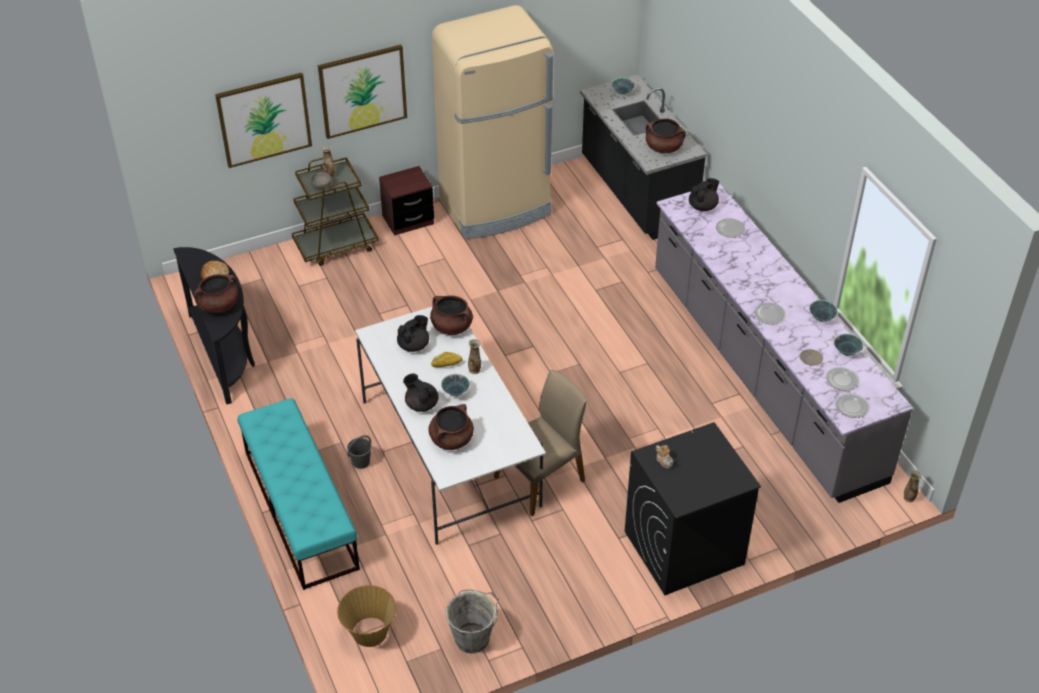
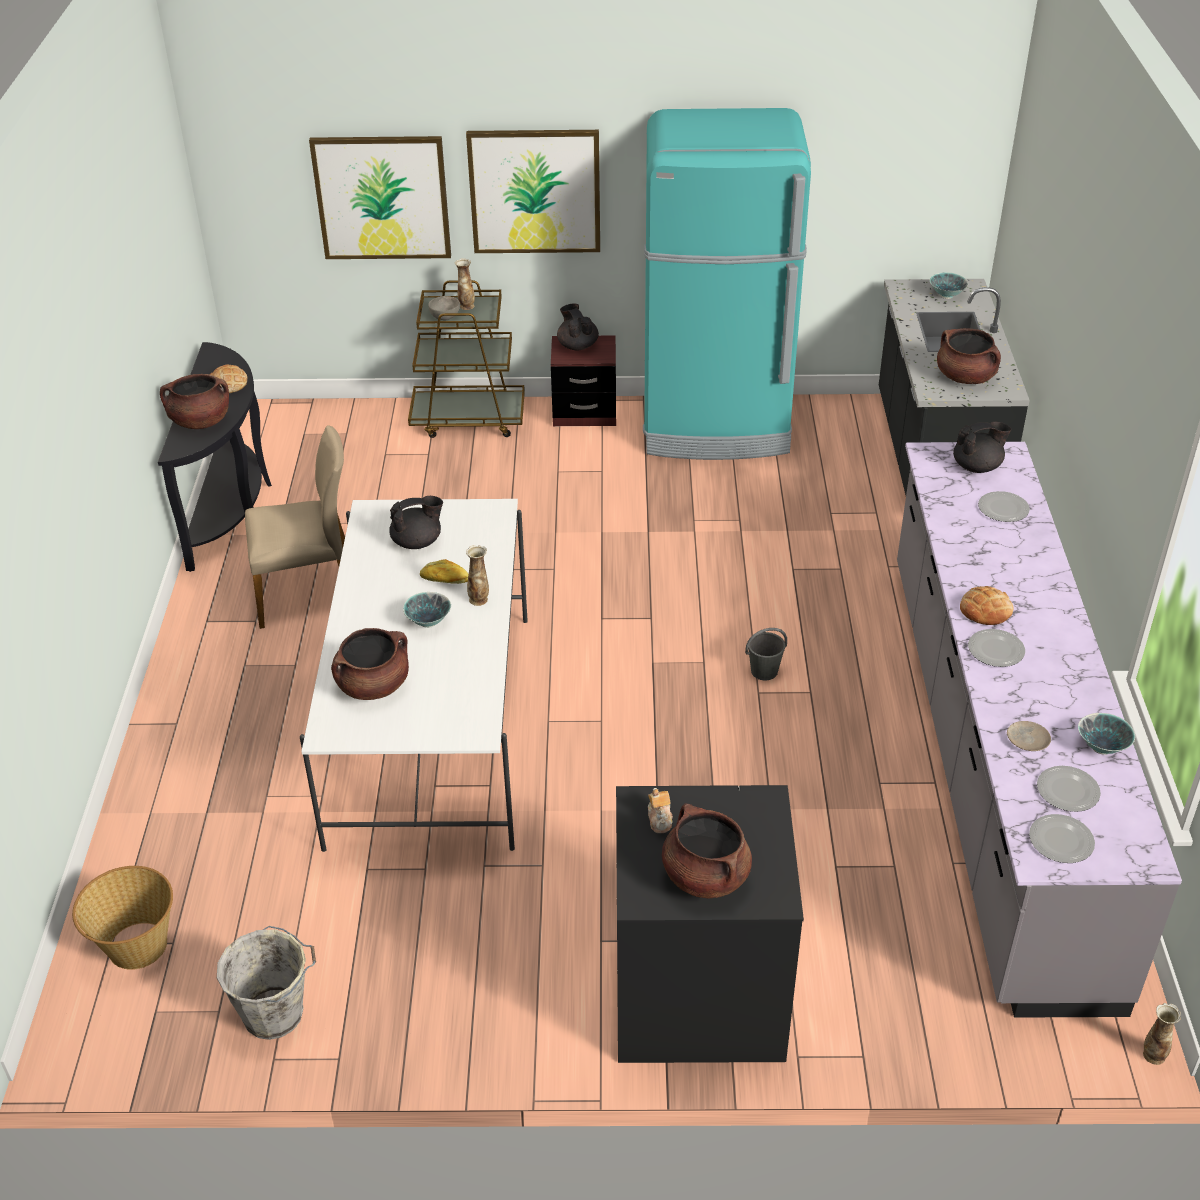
camera: 25 degrees right, 5 degrees down
turquoise bench [237,398,360,590] -> none
grey bucket [347,435,372,469] -> grey bucket moved to [745,628,787,680]
black teapot [403,373,439,412] -> black teapot moved to [557,303,599,350]
brown cooking pot [430,295,473,335] -> brown cooking pot moved to [662,803,752,898]
beige fridge [432,5,553,239] -> turquoise fridge [643,108,811,460]
beige chair [494,370,586,516] -> beige chair moved to [245,425,345,629]
bowl [809,300,838,322] -> none
none -> bread [960,586,1013,625]

